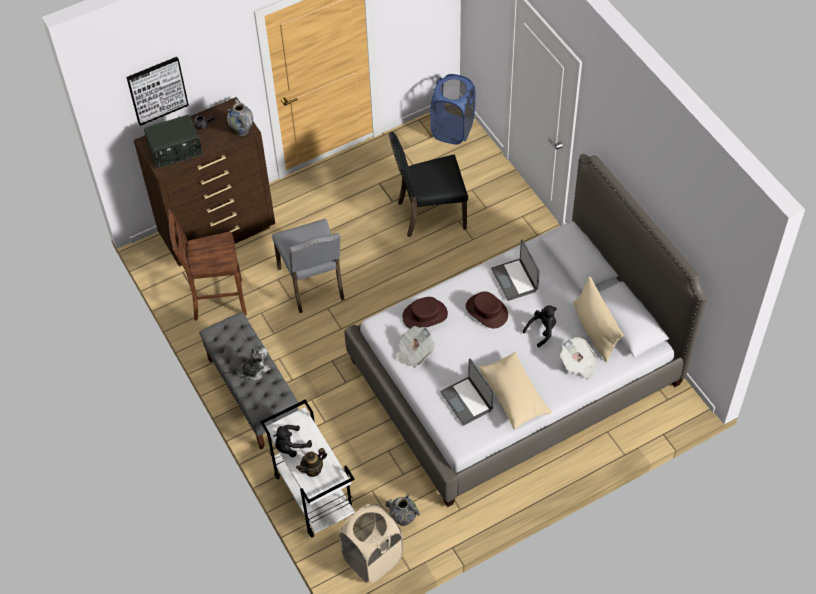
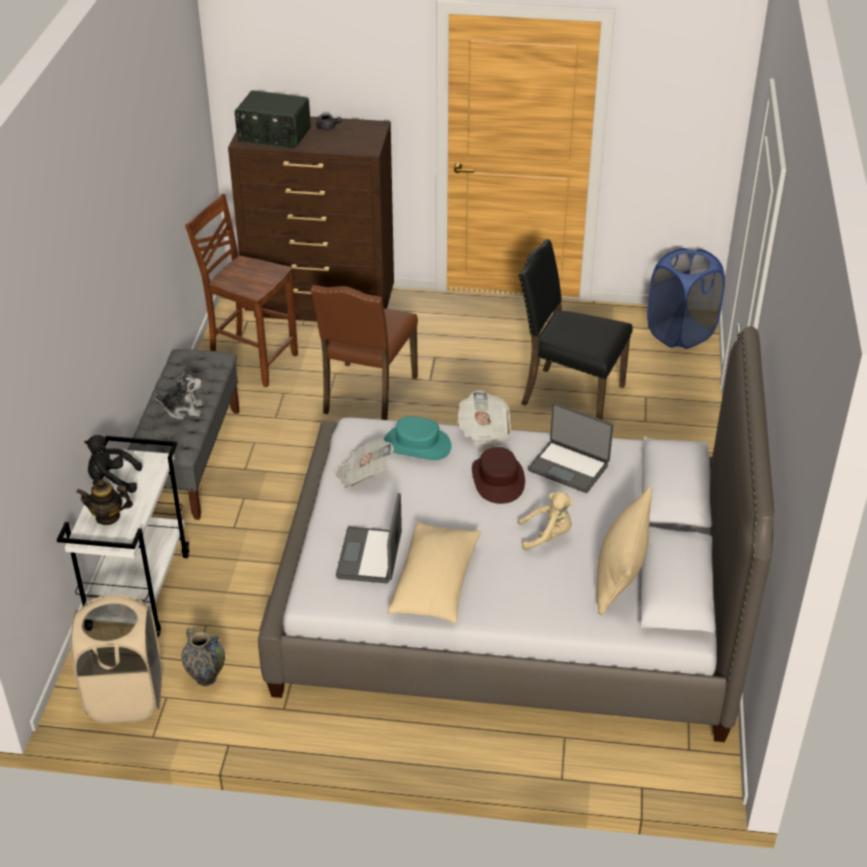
camera: 35 degrees right, 15 degrees down
picture [126,57,189,126] -> none
vase [227,99,253,136] -> none
grey chair [272,219,345,313] -> brown chair [311,285,418,420]
brown hat [402,297,448,329] -> turquoise hat [384,416,452,460]
laptop [491,239,540,301] -> laptop turned 75 degrees counterclockwise [528,403,613,493]
black plush toy [523,305,557,347] -> beige plush toy [519,491,574,551]
newspaper [560,337,598,379] -> newspaper moved to [457,390,511,453]

